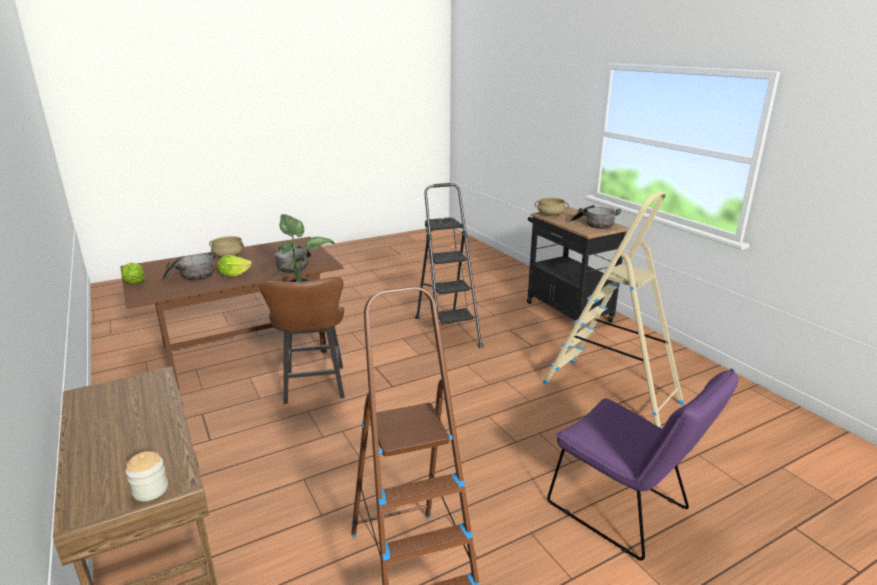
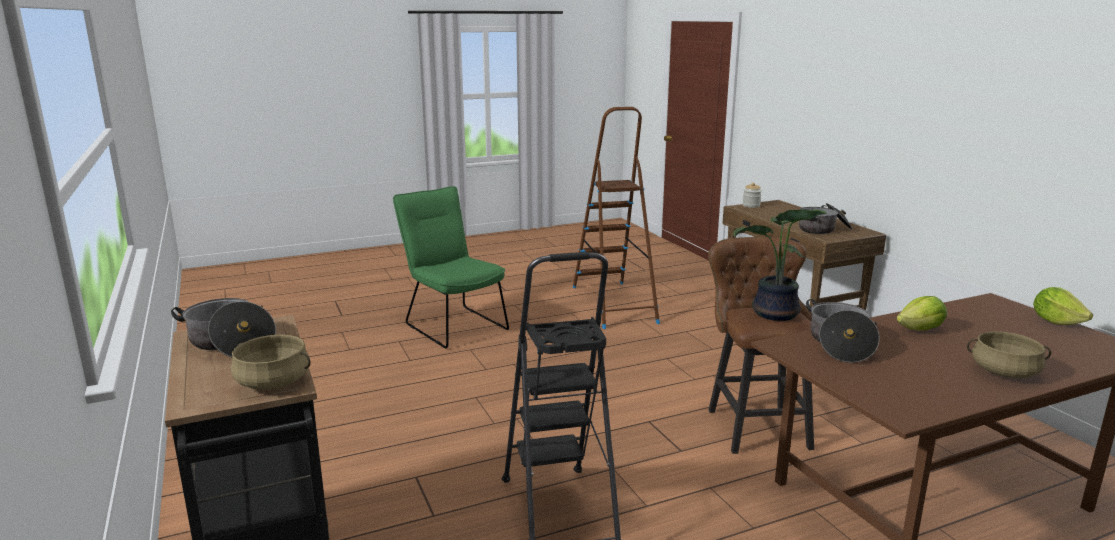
camera: 175 degrees left, 5 degrees down
cooking pot [162,252,216,281] -> cooking pot moved to [799,203,852,234]
beige step ladder [543,190,684,429] -> none
purple chair [547,369,738,561] -> green chair [393,186,509,349]

